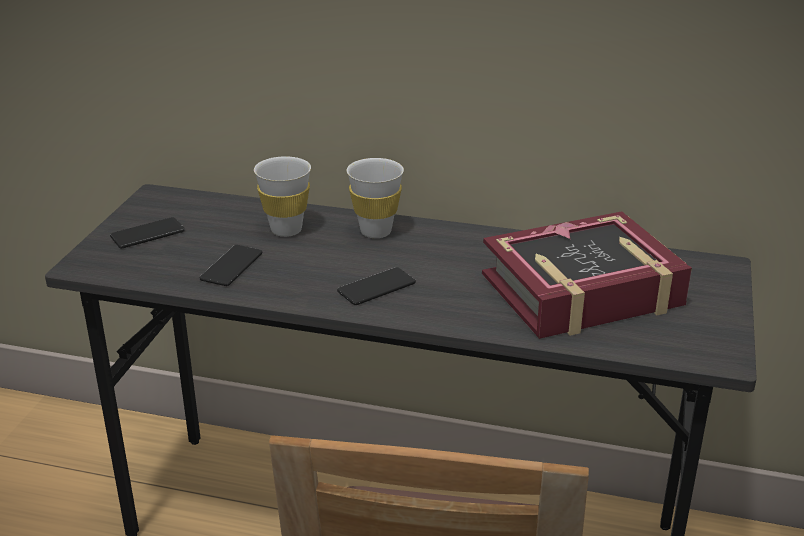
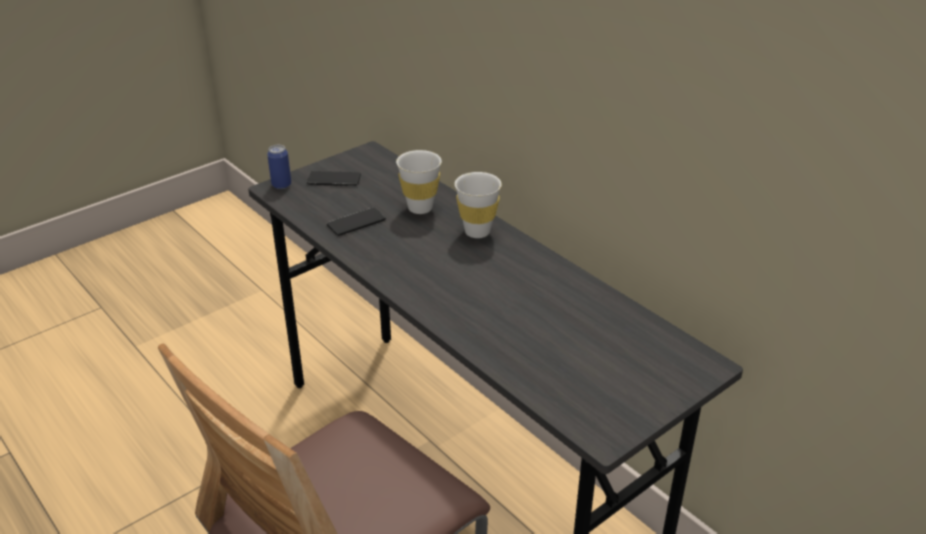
camera: 35 degrees right, 5 degrees up
phone [337,267,416,305] -> none
book [482,211,692,339] -> none
none -> can [267,145,291,189]

